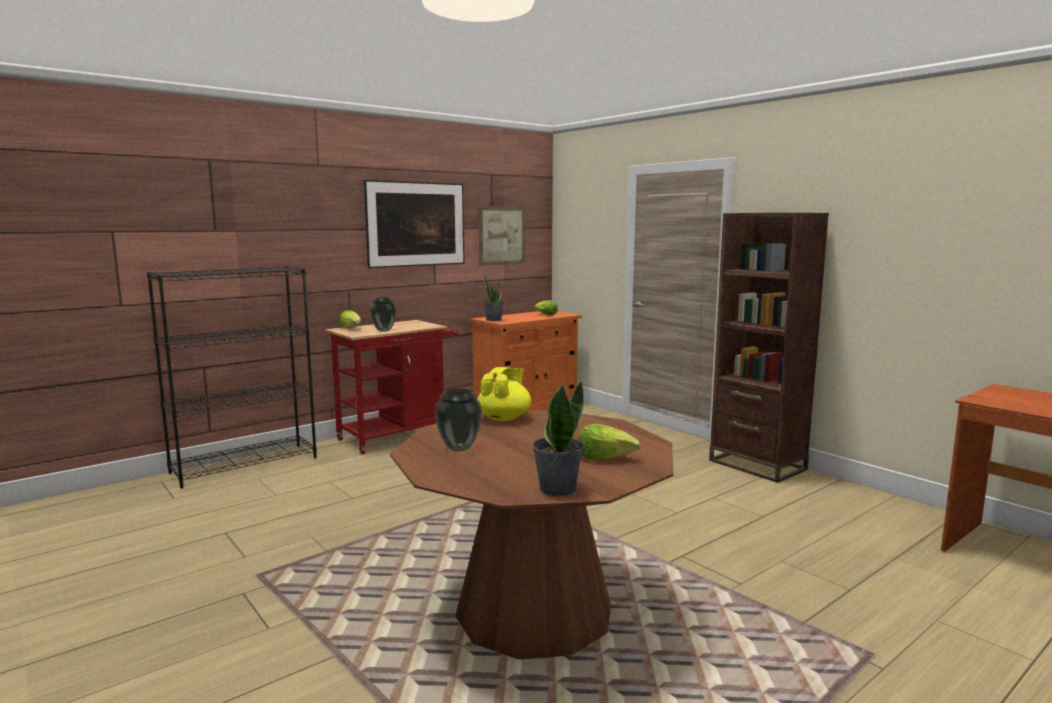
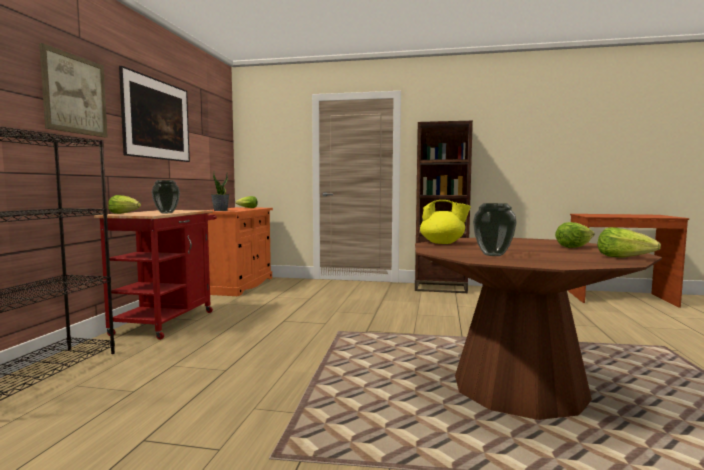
camera: 40 degrees left, 5 degrees down
yellow teapot [477,367,531,421] -> yellow teapot turned 120 degrees clockwise [420,200,471,244]
picture [478,207,525,266] -> picture moved to [39,43,108,138]
potted plant [532,381,584,496] -> lettuce [597,227,661,257]

